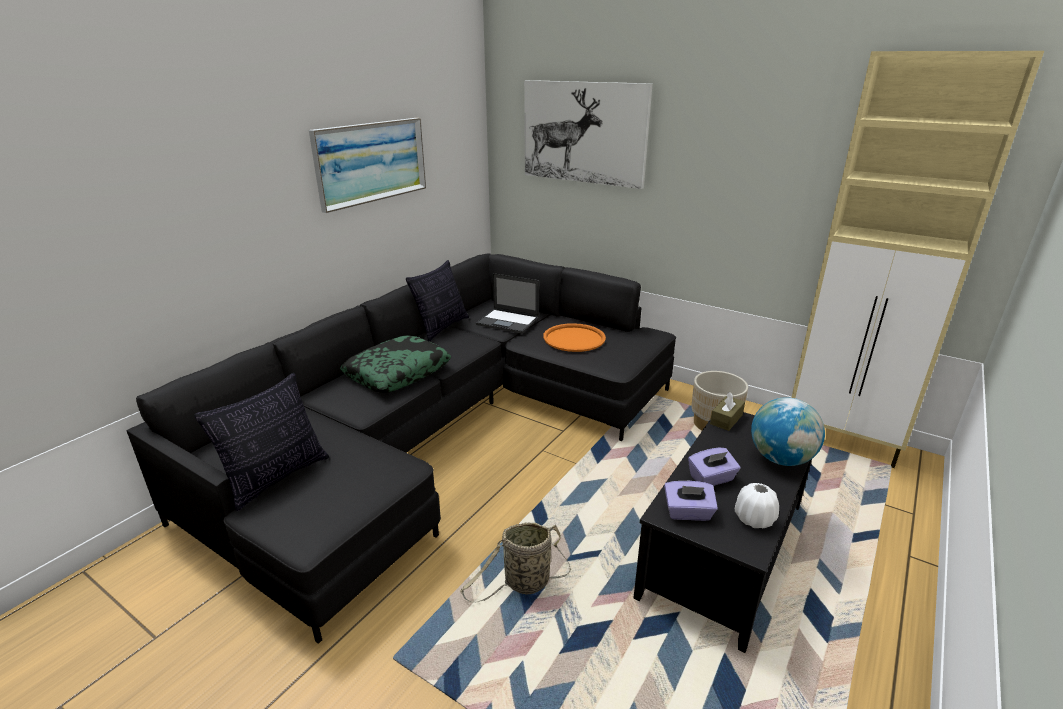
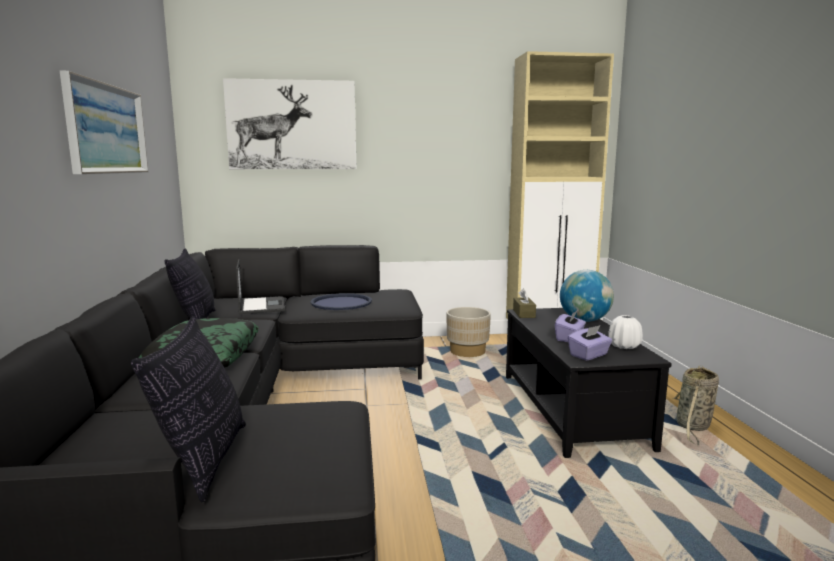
camera: 40 degrees left, 15 degrees down
basket [460,522,571,603] -> basket moved to [672,366,719,445]
laptop [476,273,539,334] -> laptop turned 90 degrees counterclockwise [236,259,285,314]
orange tray [543,323,606,352] -> blue tray [311,293,372,310]

